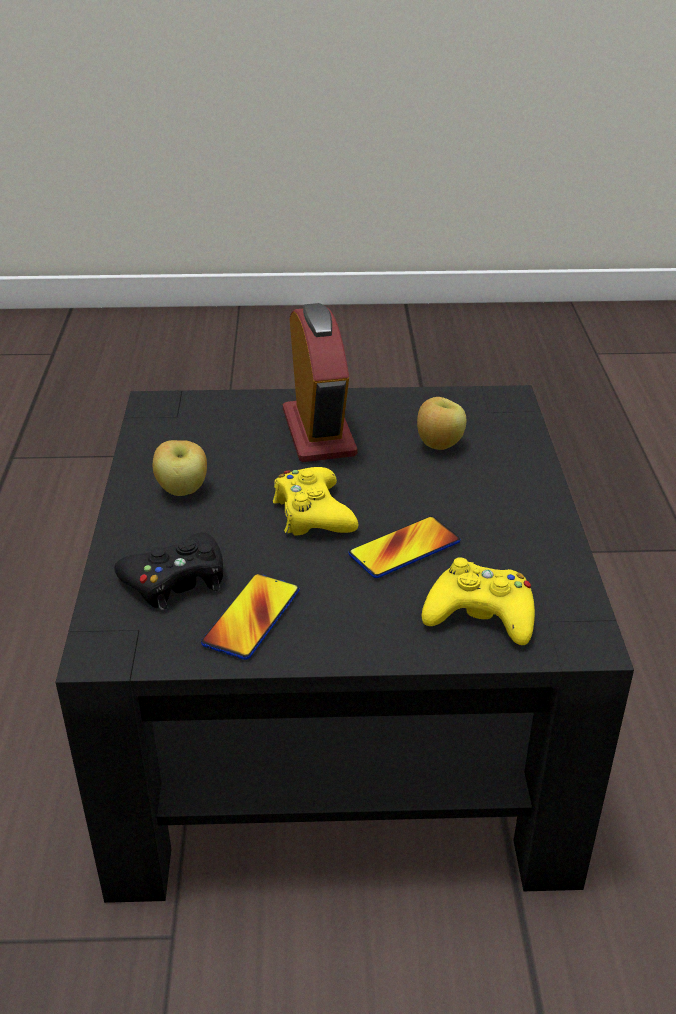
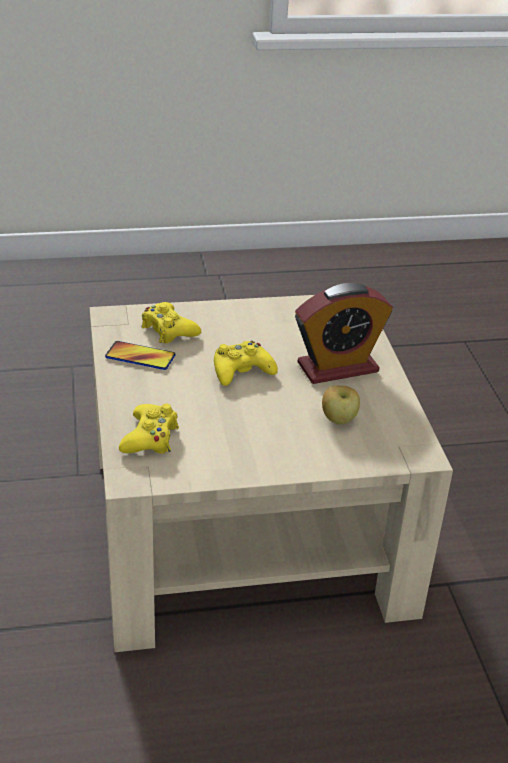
camera: 80 degrees right, 0 degrees up
black coffee table [55,385,634,903] -> beige coffee table [90,295,453,652]
black game controller [114,532,223,610] -> yellow game controller [141,302,201,343]
apple [153,440,207,496] -> none
phone [349,516,461,578] -> none

